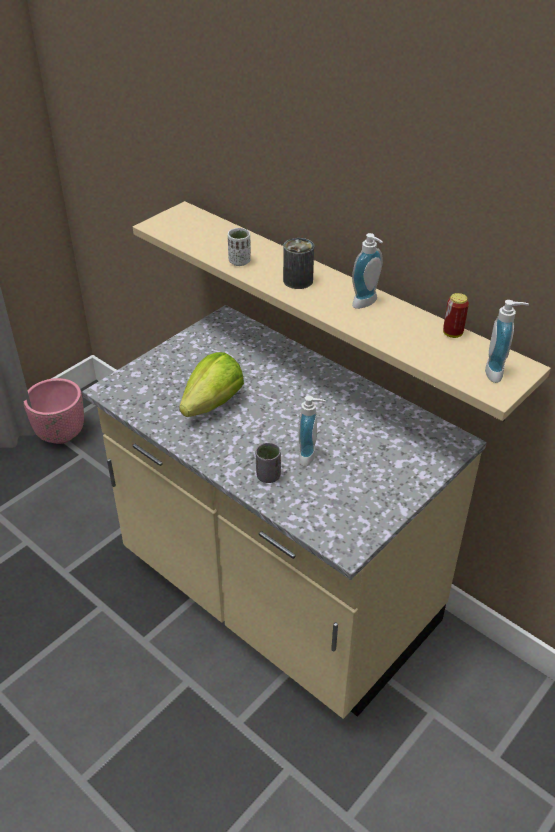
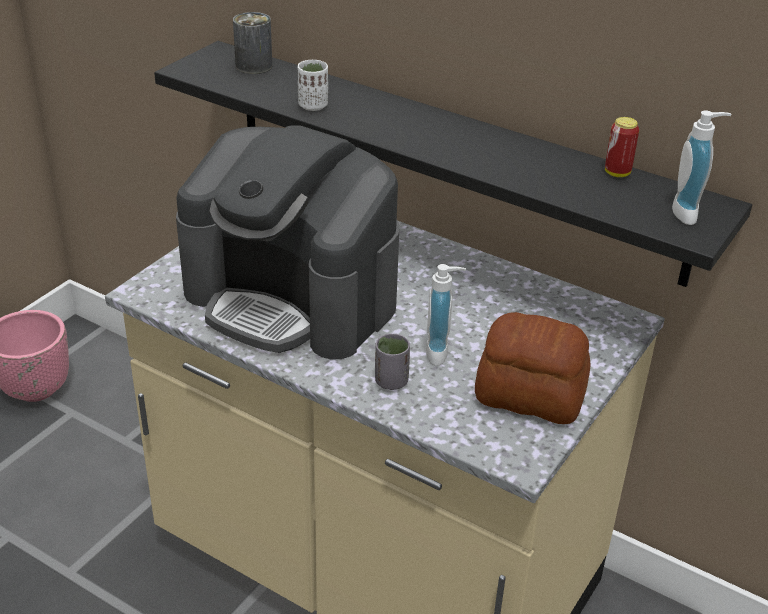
camera: 10 degrees left, 5 degrees down
beige shelf [133,201,551,421] -> black shelf [154,41,752,287]
lettuce [179,352,244,417] -> coffee machine [176,125,399,359]
can [283,238,314,289] -> can moved to [233,12,272,74]
soap dispenser [352,233,383,309] -> none
none -> bread [475,312,590,424]

